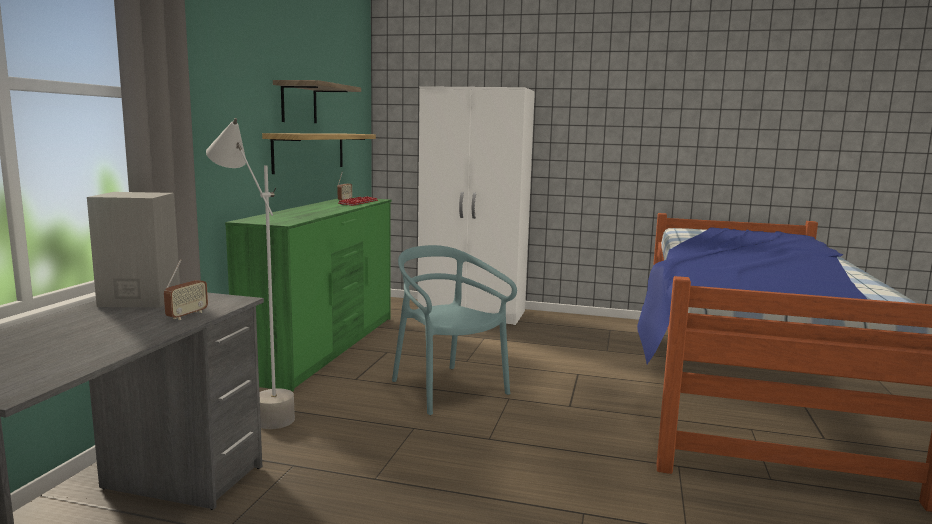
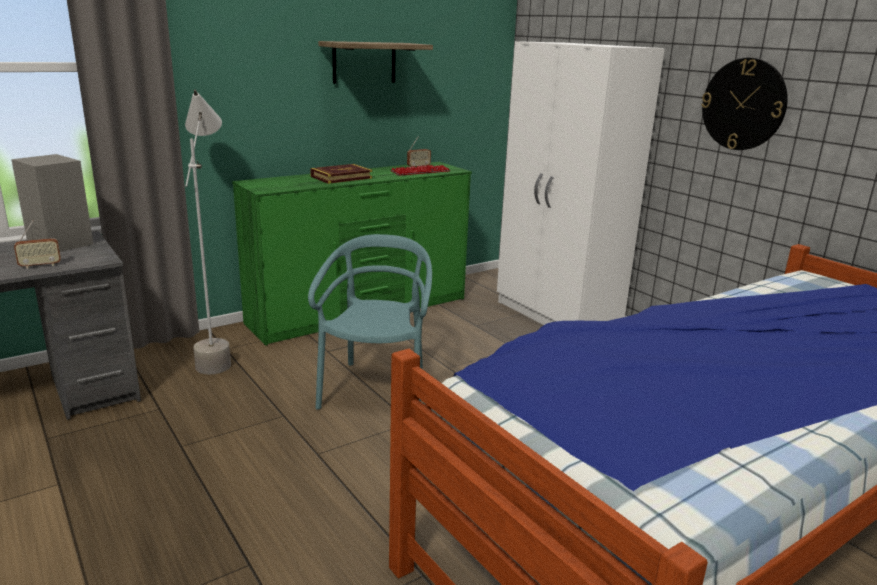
camera: 40 degrees right, 10 degrees up
shelf [262,133,376,174] -> none
none -> book [310,164,372,184]
none -> wall clock [701,58,788,150]

